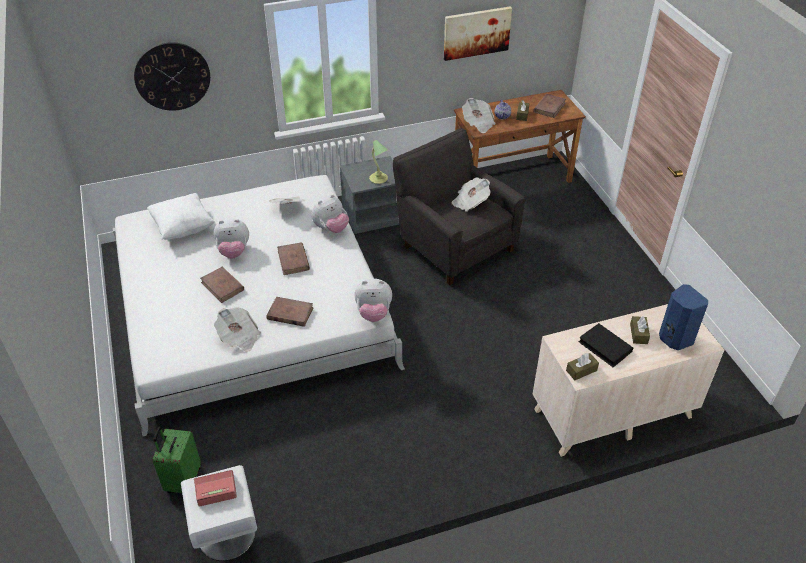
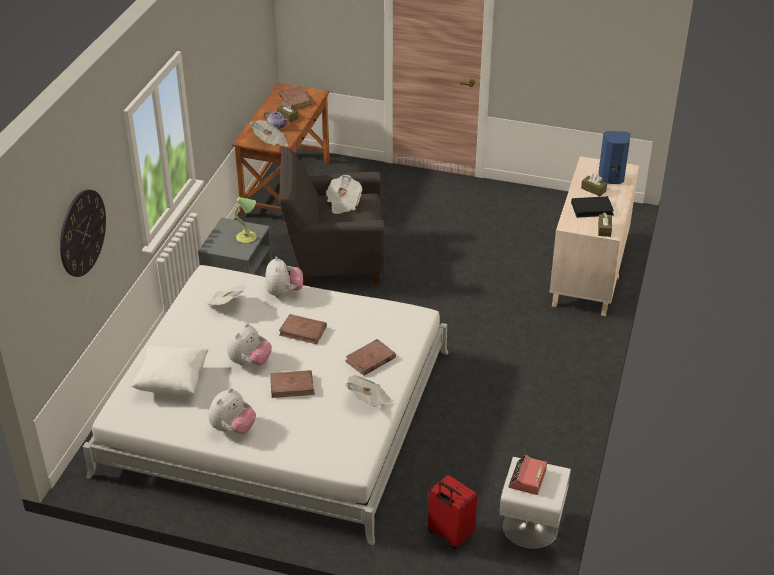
camera: 55 degrees left, 5 degrees down
green suitcase [153,427,201,493] -> red suitcase [428,475,477,549]
plush toy [354,278,392,322] -> plush toy moved to [208,388,256,434]
picture [444,6,512,61] -> none

